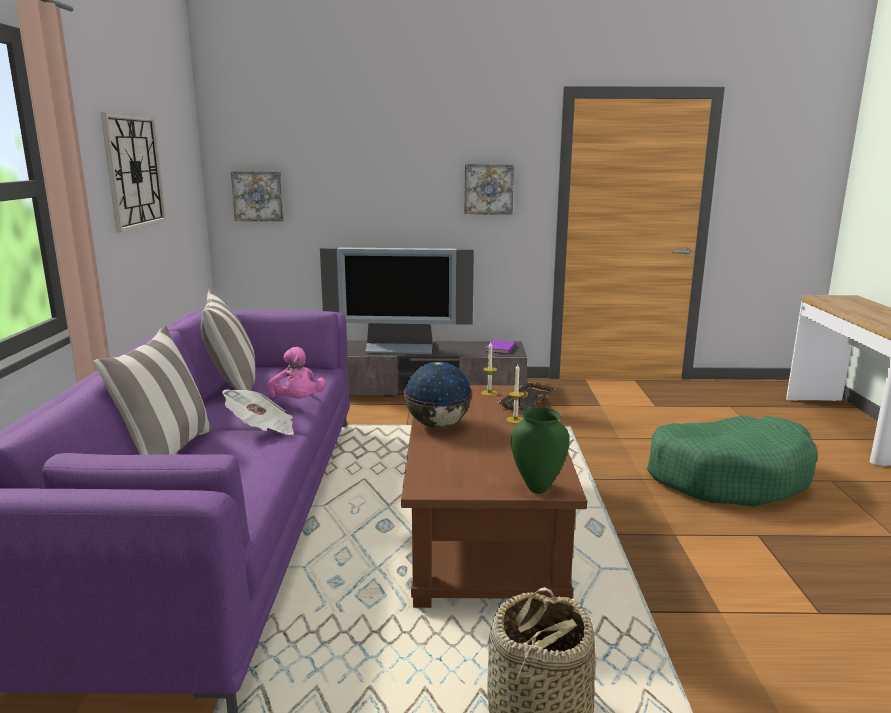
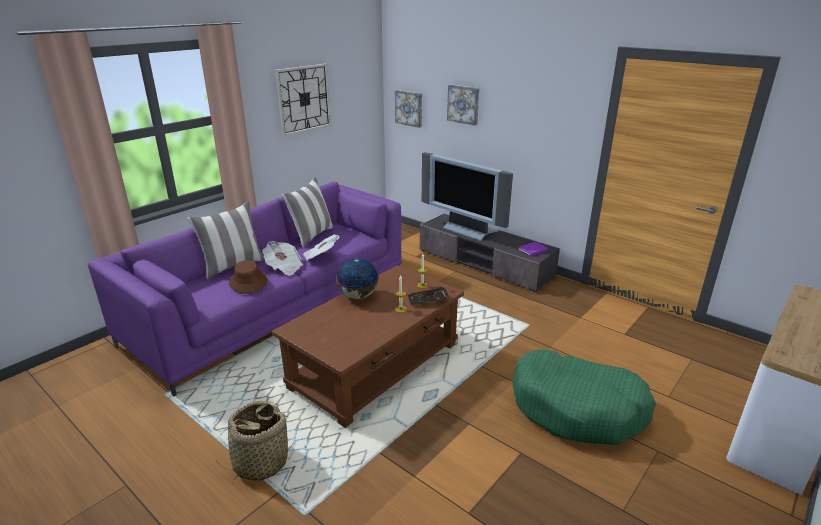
camera: 40 degrees right, 10 degrees up
pink plush toy [267,347,326,399] -> newspaper [303,234,339,261]
picture [464,164,514,215] -> picture moved to [447,85,479,125]
green vase [511,407,570,494] -> none
none -> brown hat [229,260,267,294]

